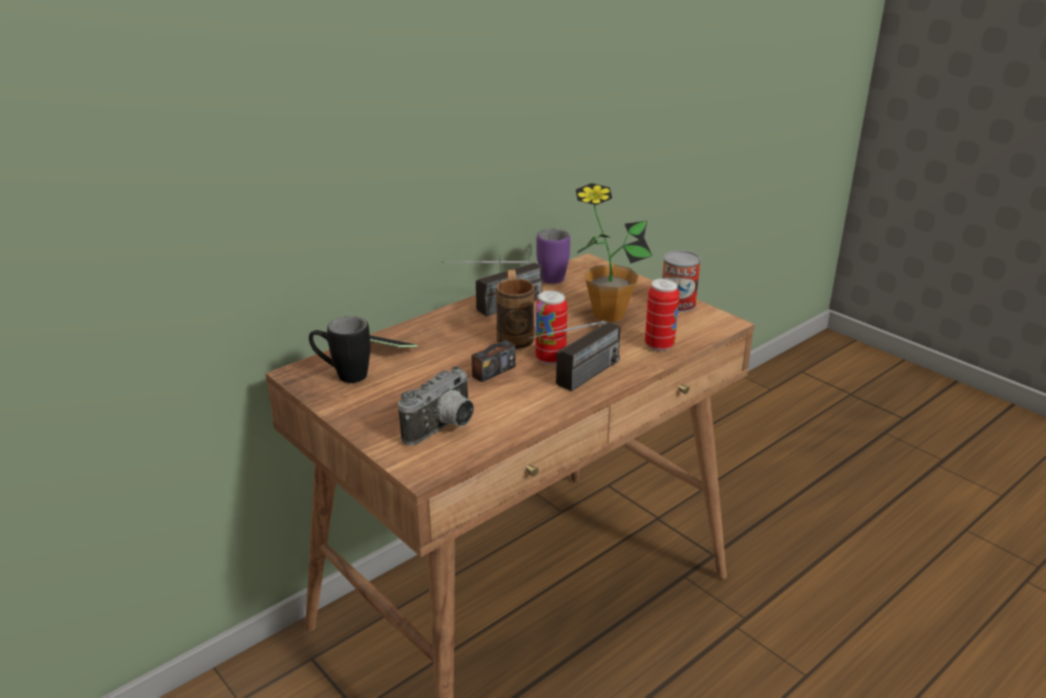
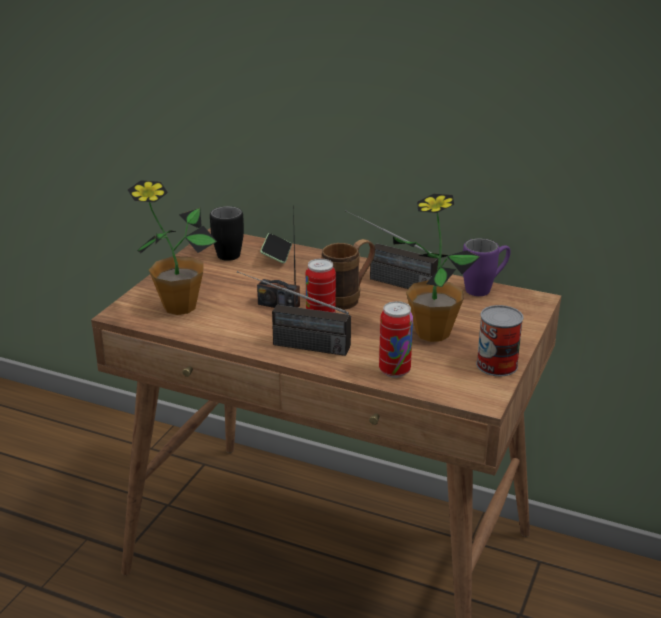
camera: 65 degrees right, 0 degrees up
camera [398,366,474,445] -> potted plant [128,180,217,315]

